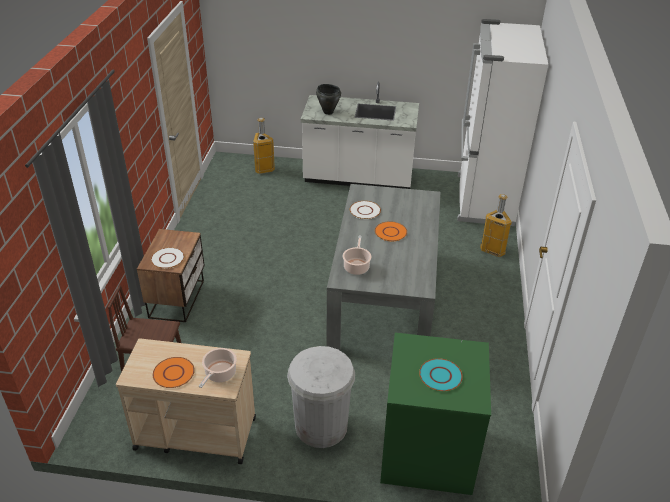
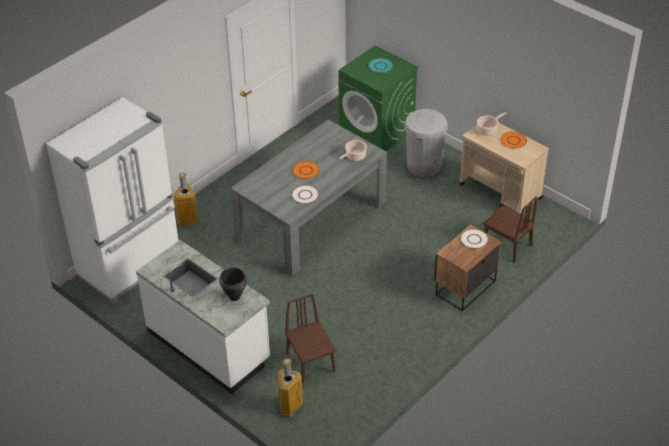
camera: 145 degrees left, 5 degrees up
none -> brown chair [285,293,336,383]

